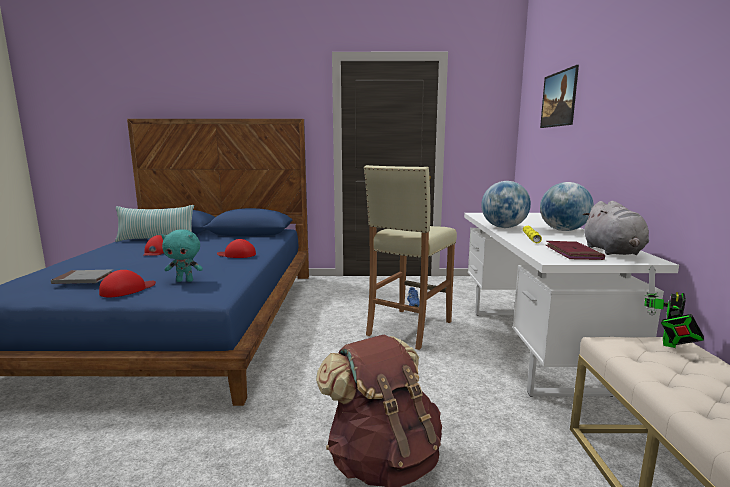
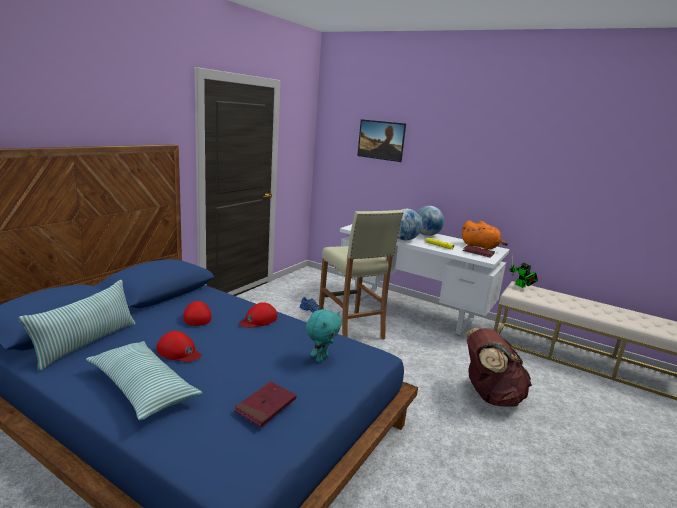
camera: 60 degrees left, 5 degrees up
grey book [51,269,113,284] -> red book [234,381,297,427]
red cap [99,270,156,297] -> red cap moved to [183,301,212,326]
grey plush toy [583,201,649,255] -> orange plush toy [462,220,508,250]
none -> pillow [86,341,202,420]

